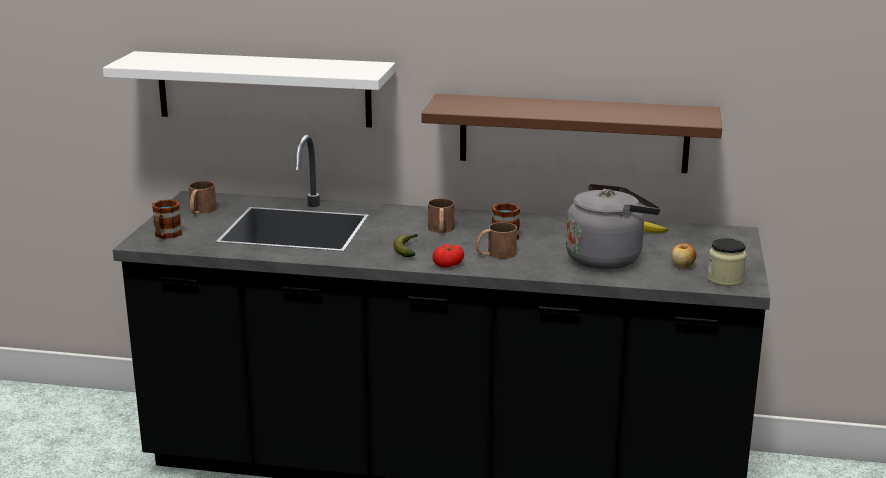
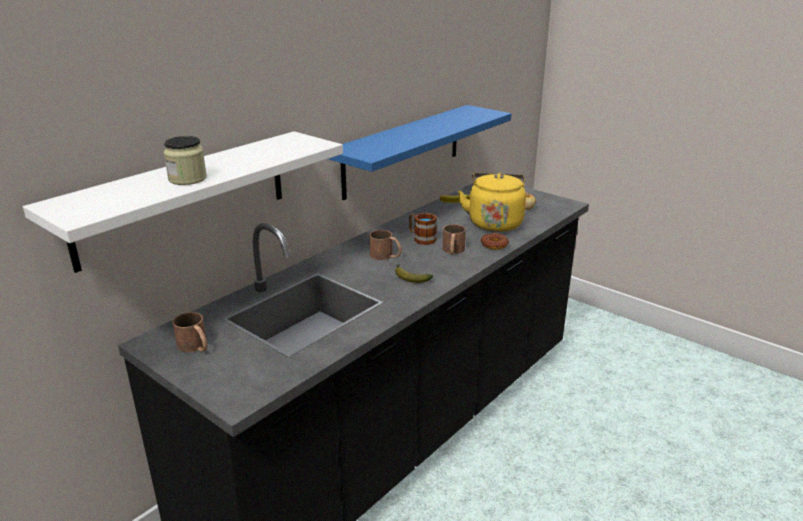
camera: 60 degrees left, 5 degrees up
mug [152,200,182,239] -> none
brown shelf [421,94,722,173] -> blue shelf [329,105,511,200]
tomato [432,244,464,268] -> none
grey kettle [566,184,660,269] -> yellow kettle [458,173,526,232]
jar [707,238,746,286] -> jar moved to [164,136,207,185]
none -> donut [481,233,509,250]

